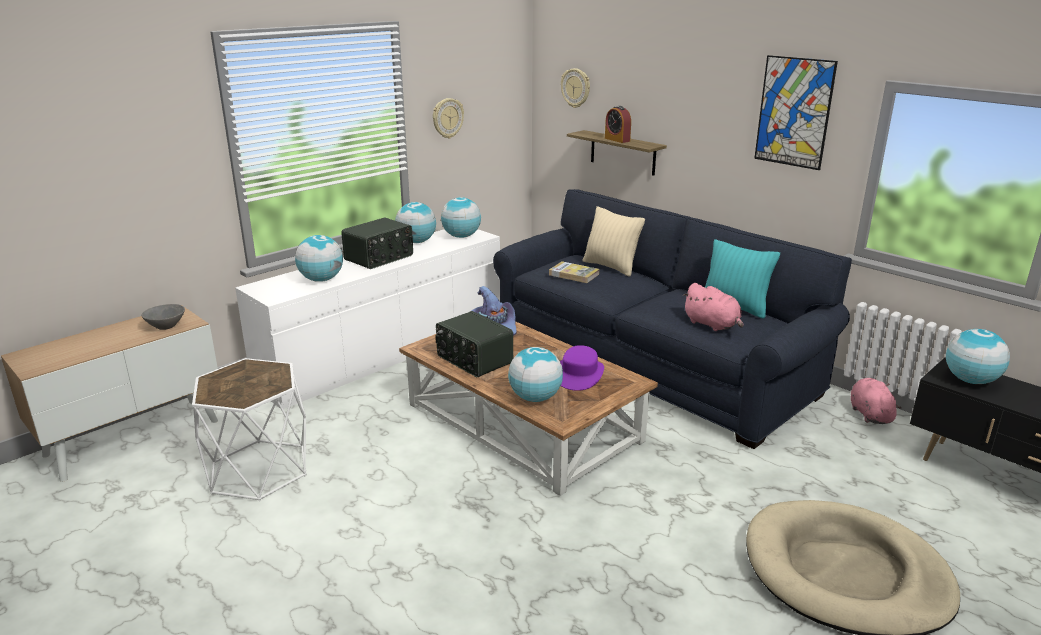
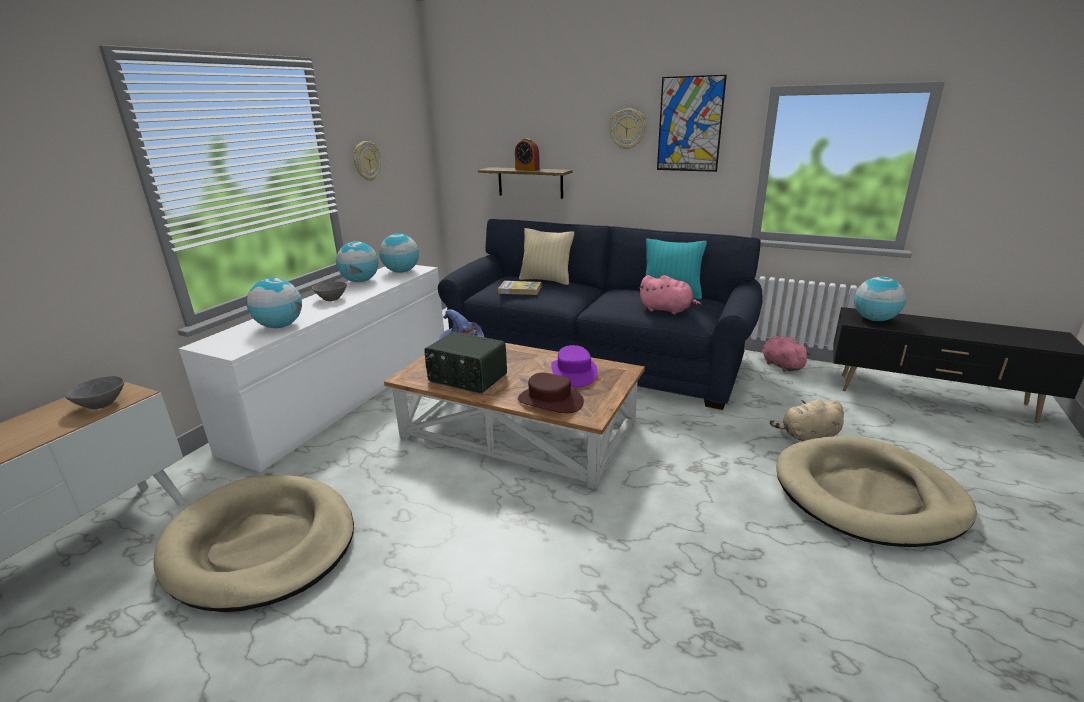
camera: 20 degrees left, 0 degrees up
white side table [192,358,306,501] -> beige dog bed [153,475,354,612]
radio [341,218,413,269] -> grey bowl [312,281,347,301]
globe [508,347,563,402] -> brown hat [518,373,584,413]
wall clock [561,68,590,108] -> wall clock moved to [609,109,646,150]
none -> beige plush toy [770,399,844,441]

